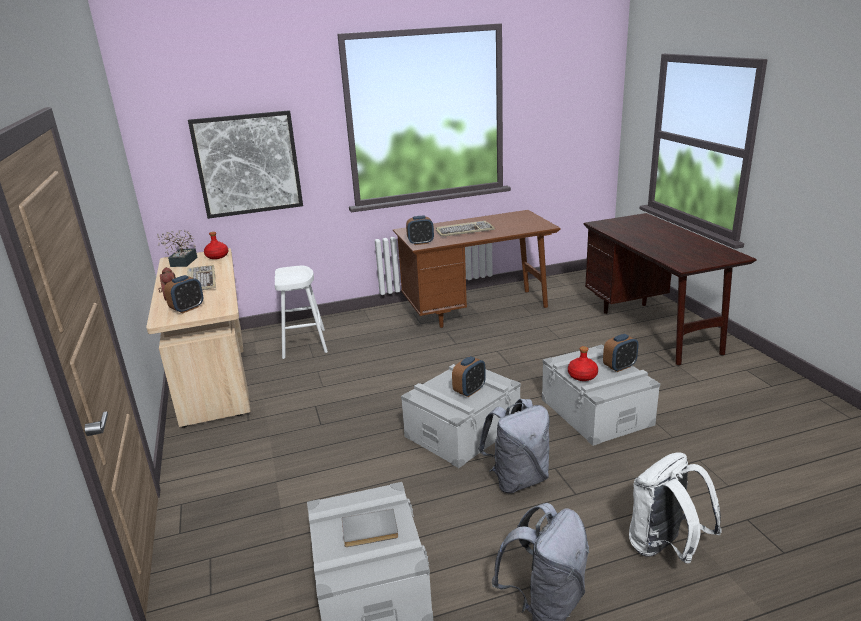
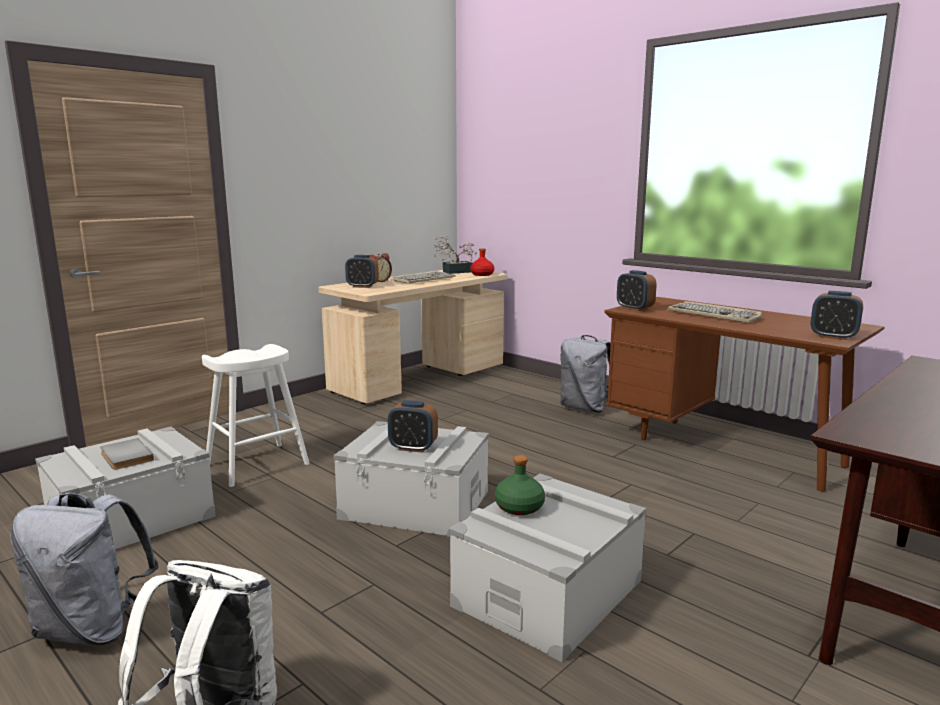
camera: 60 degrees right, 10 degrees down
picture [188,110,303,219] -> none
white stool [275,266,328,359] -> white stool moved to [202,344,310,487]
grey backpack [478,399,550,493] -> grey backpack moved to [560,335,611,413]
red bottle [568,346,598,381] -> green bottle [495,455,545,515]
alarm clock [603,334,638,372] -> alarm clock moved to [811,291,863,340]

